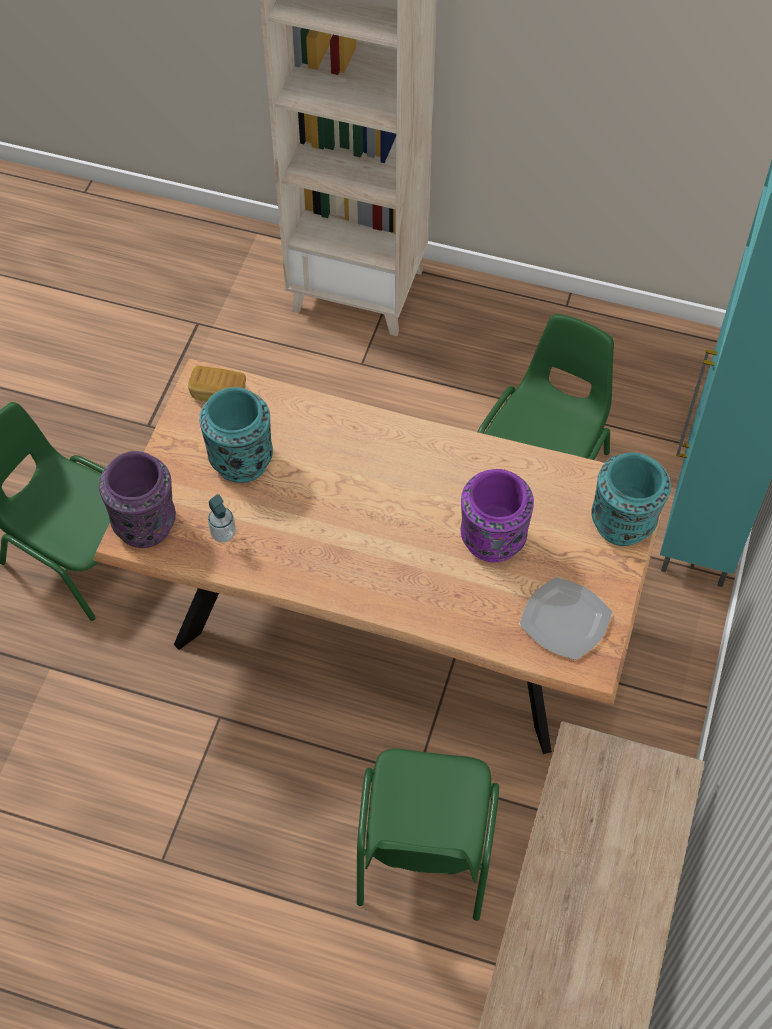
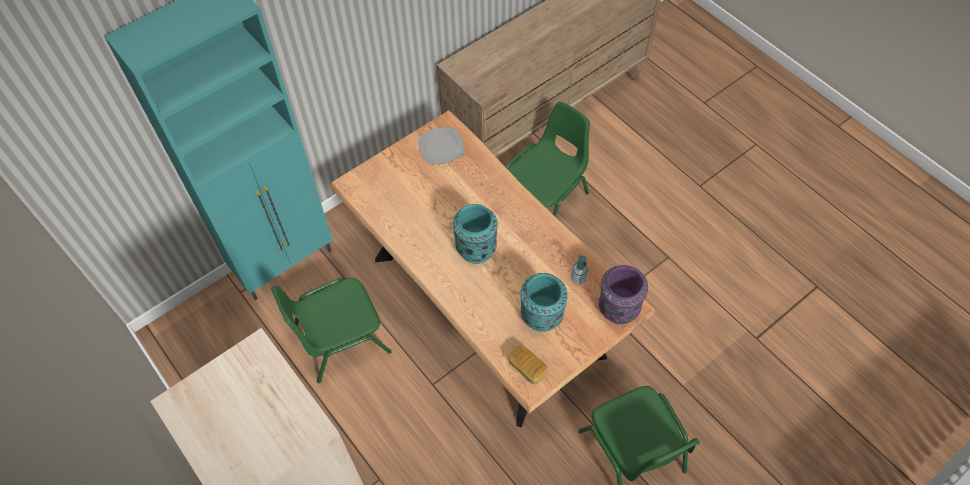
camera: 145 degrees left, 0 degrees up
purple vase [461,469,534,562] -> none
turquoise vase [591,452,671,546] -> turquoise vase moved to [453,204,498,264]

